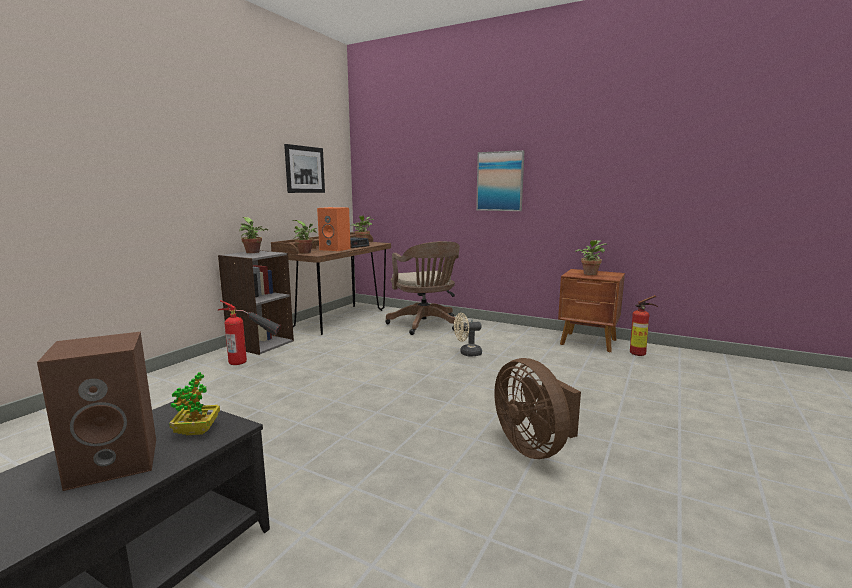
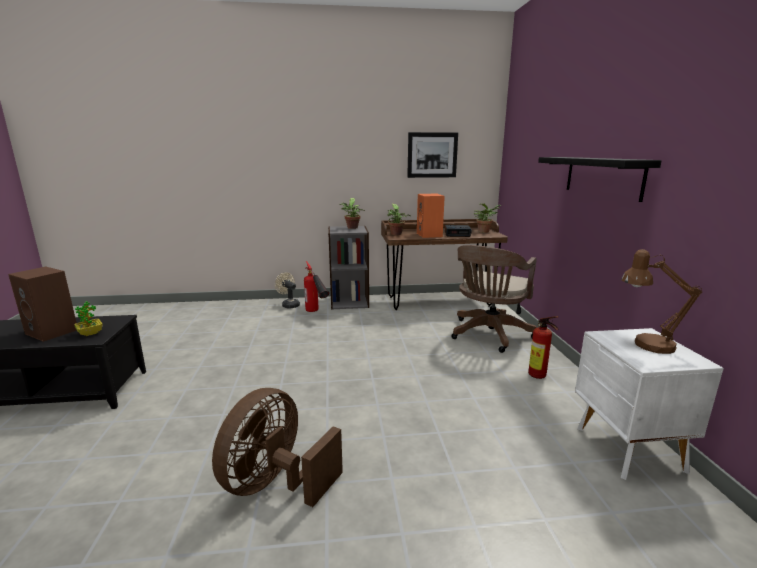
camera: 55 degrees right, 5 degrees up
beige fan [454,313,482,356] -> beige fan moved to [275,272,300,308]
picture [476,150,525,211] -> black shelf [538,157,662,202]
brown nightstand [558,269,625,352] -> white nightstand [575,328,724,480]
potted plant [575,240,607,275] -> brown table lamp [621,249,703,354]
fire extinguisher [630,295,658,356] -> fire extinguisher moved to [528,316,558,379]

